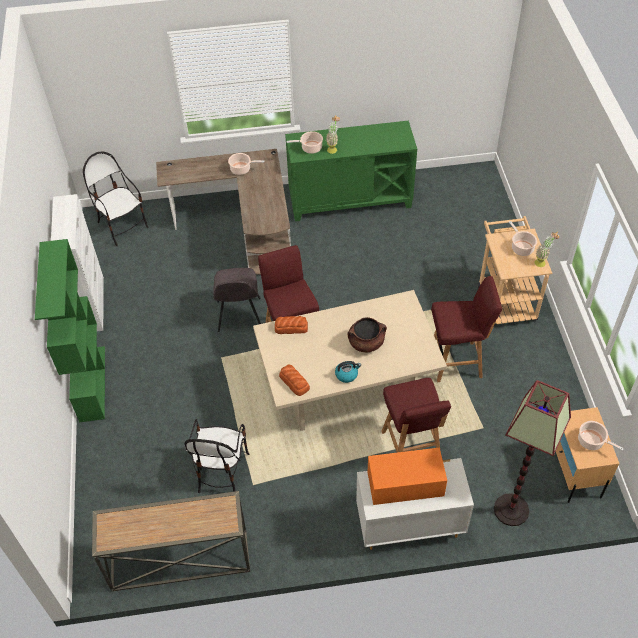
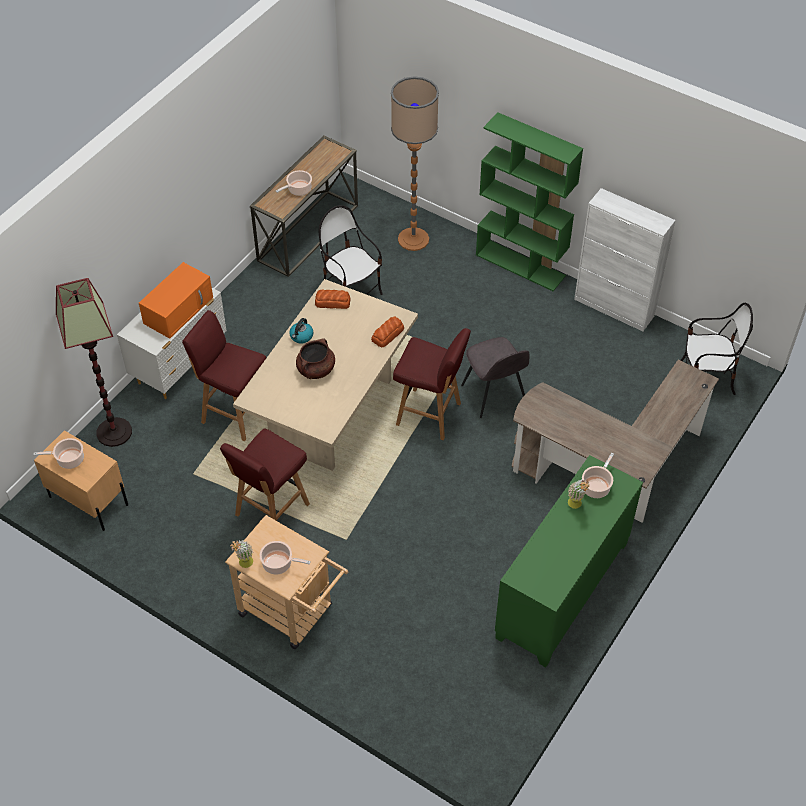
camera: 130 degrees right, 0 degrees up
grey chair [213,268,261,332] -> grey chair turned 150 degrees counterclockwise [461,337,530,418]
cooking pot [228,153,264,175] -> cooking pot moved to [276,170,312,196]
none -> floor lamp [391,76,439,251]

